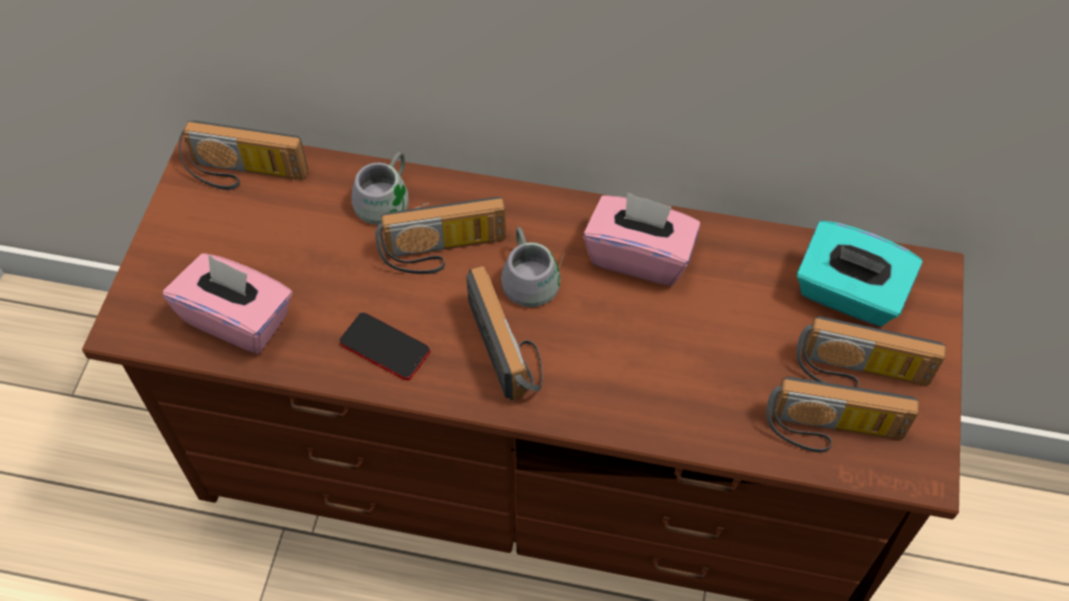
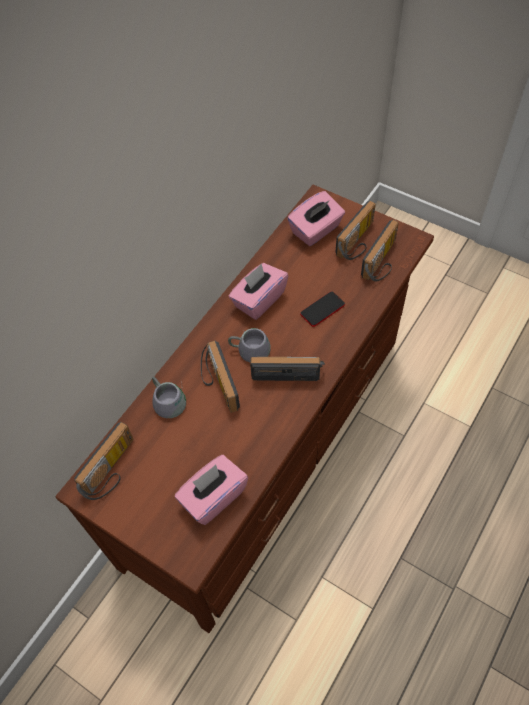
camera: 65 degrees left, 0 degrees up
phone [339,312,430,380] -> phone moved to [300,291,345,327]
radio [375,197,506,274] -> radio turned 150 degrees clockwise [201,341,240,413]
turquoise tissue box [797,221,923,326] -> pink tissue box [287,191,345,246]

